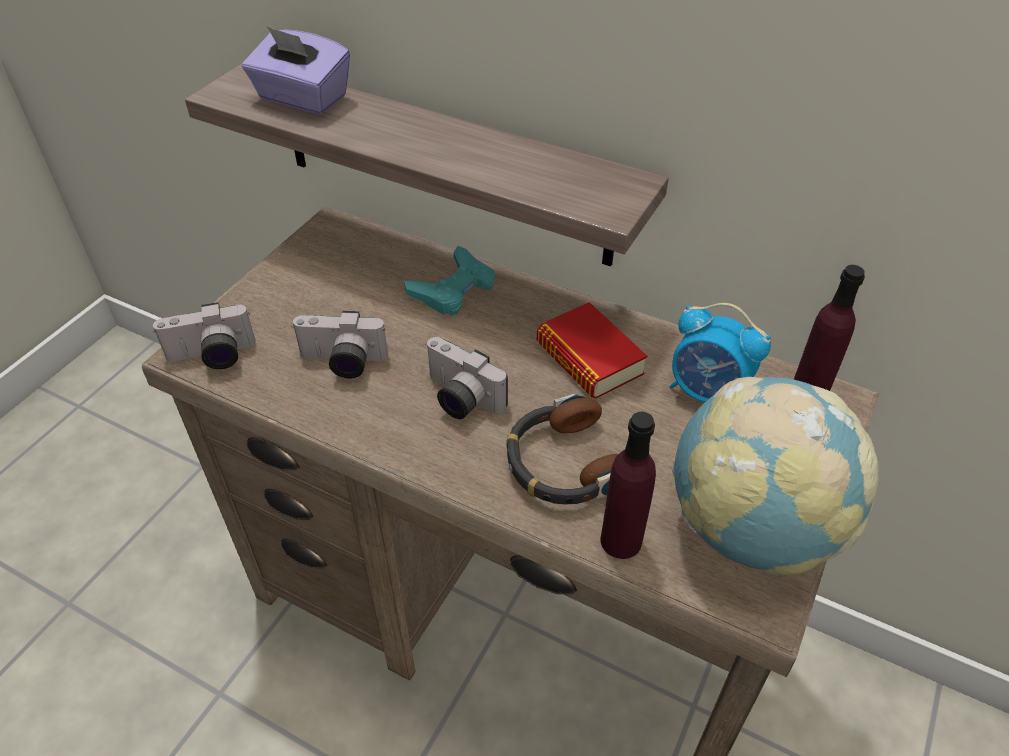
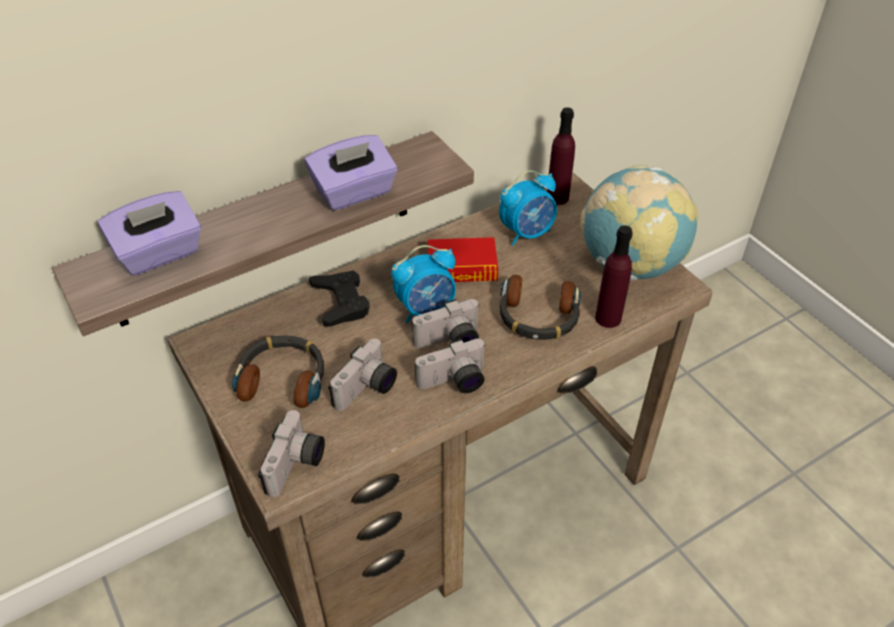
camera: 60 degrees left, 0 degrees up
turquoise game controller [404,246,495,316] -> black game controller [309,271,370,327]
none -> headphones [232,336,324,408]
none -> purple tissue box [305,135,398,210]
none -> alarm clock [391,245,456,323]
none -> camera [415,339,485,393]

